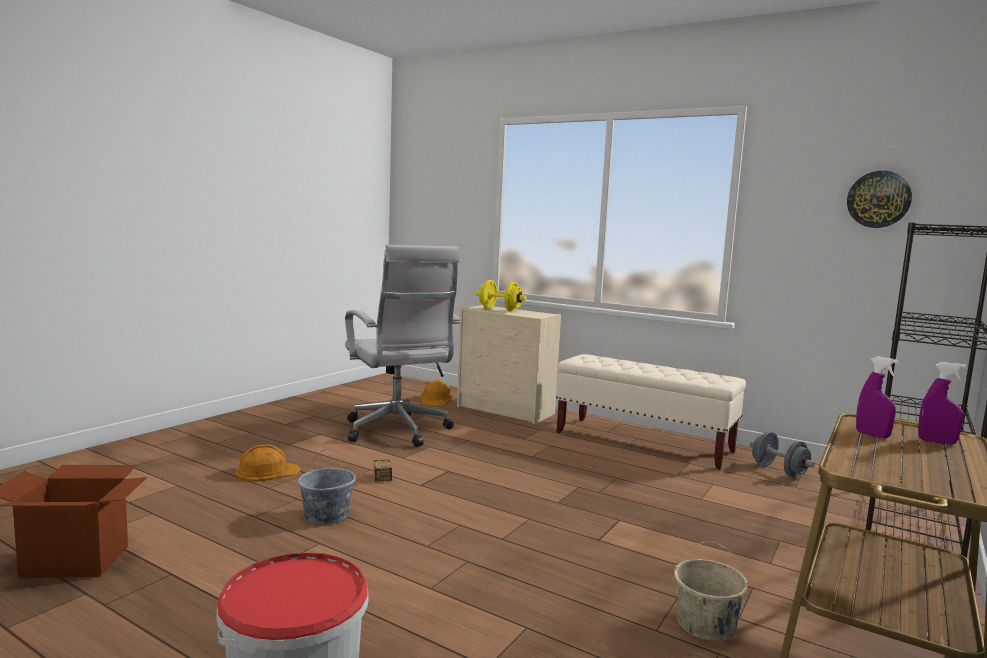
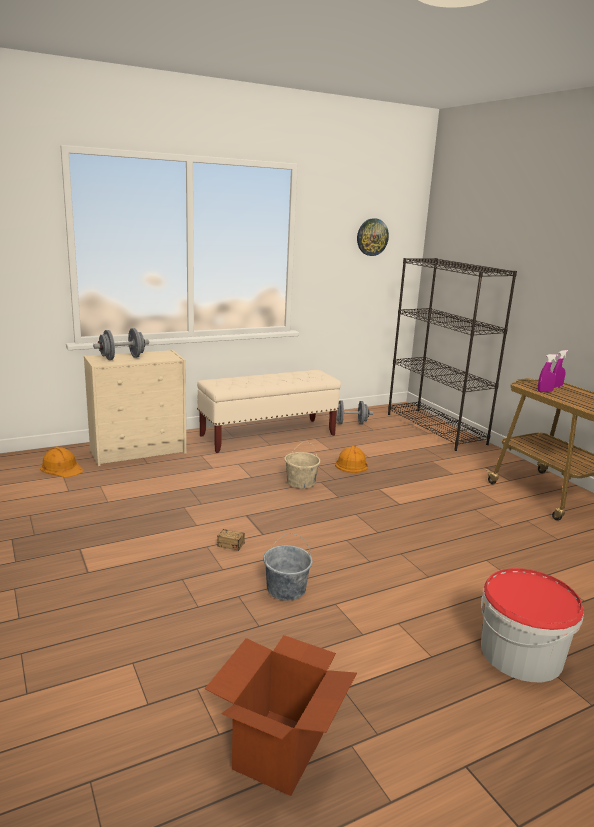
camera: 60 degrees left, 10 degrees up
orange hard hat [235,444,300,482] -> orange hard hat moved to [335,445,368,473]
white office chair [345,245,461,447] -> none
yellow dumbbell [476,280,526,312] -> grey dumbbell [93,328,149,360]
beige bucket [674,542,748,641] -> beige bucket moved to [284,441,320,489]

